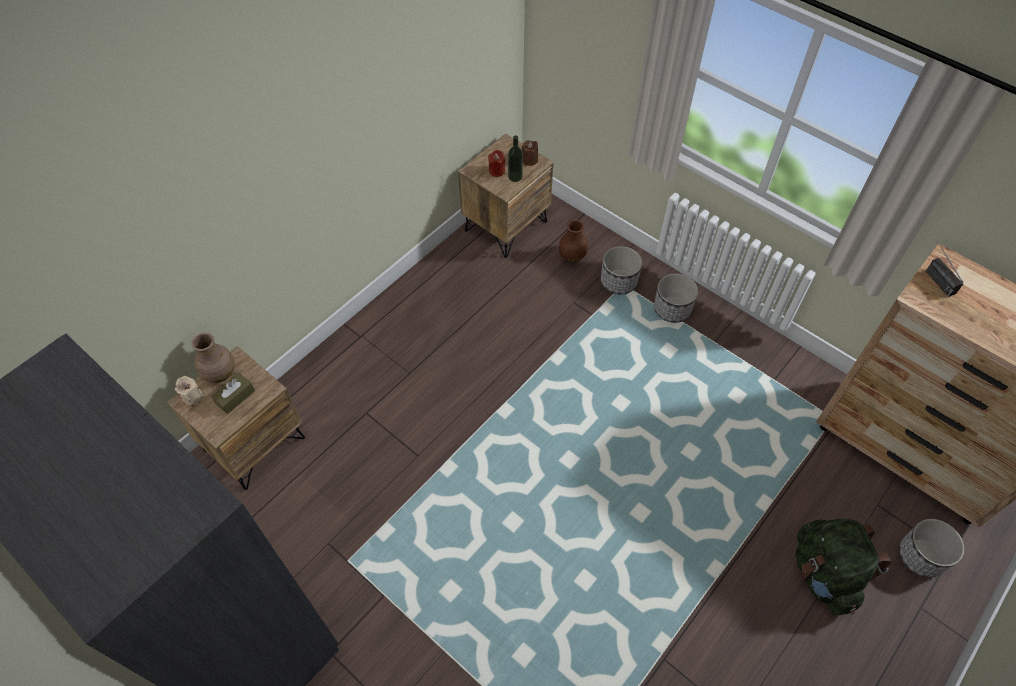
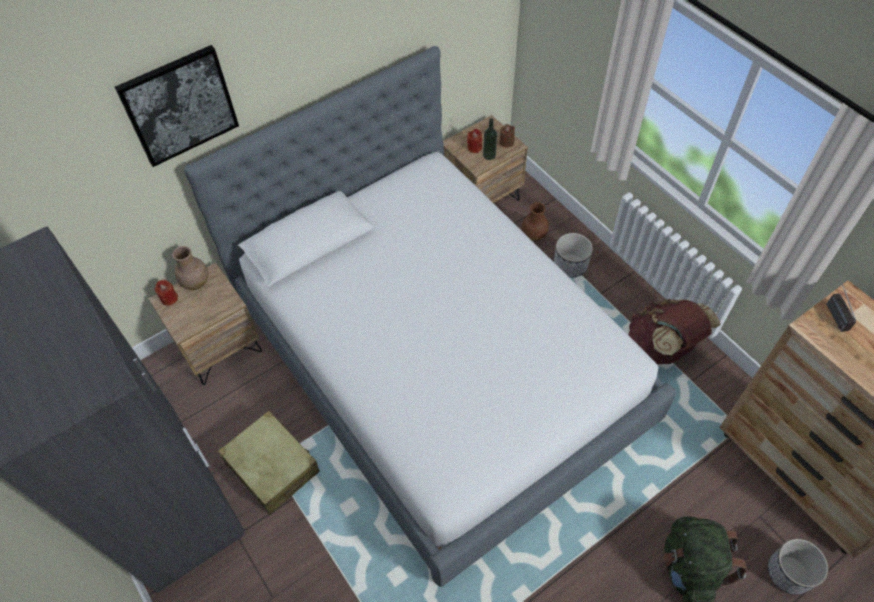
camera: 15 degrees right, 0 degrees up
beige candle [175,376,204,406] -> red candle [155,279,178,306]
brown tissue box [211,373,255,414] -> none
planter [654,273,698,323] -> none
none -> picture [115,45,239,167]
none -> bed [184,46,676,587]
none -> beige suitcase [218,411,320,515]
none -> brown backpack [628,299,721,364]

